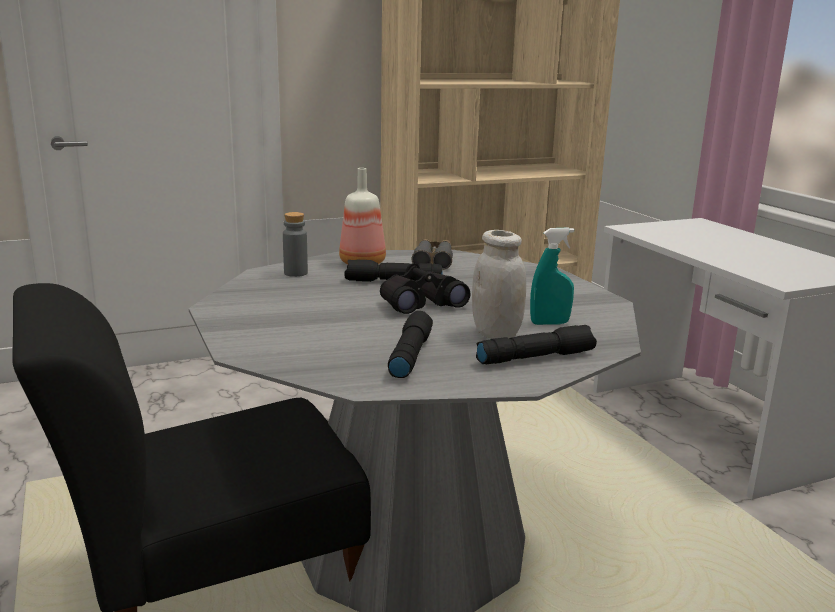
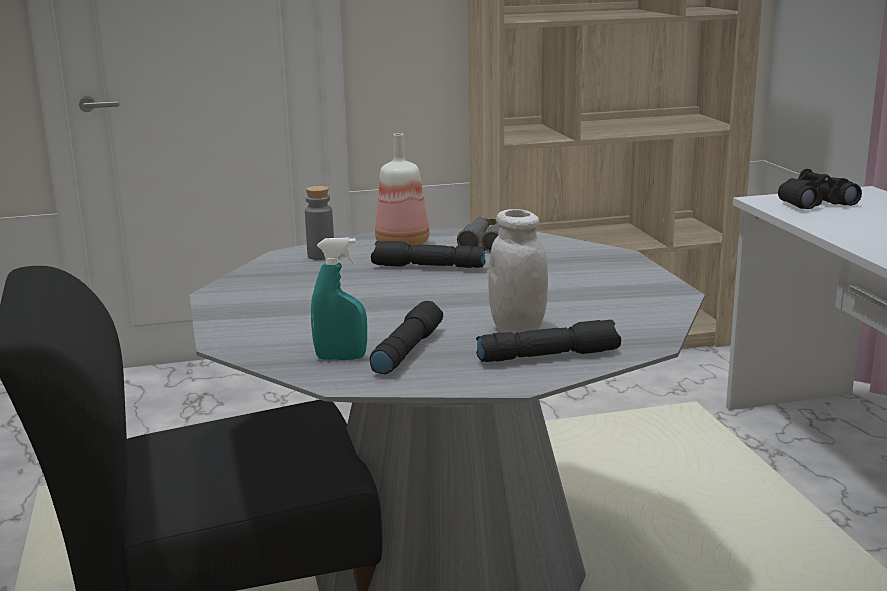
camera: 10 degrees right, 0 degrees up
black binoculars [380,263,470,314] -> black binoculars moved to [778,169,862,209]
turquoise spray bottle [530,228,574,325] -> turquoise spray bottle moved to [311,237,367,360]

